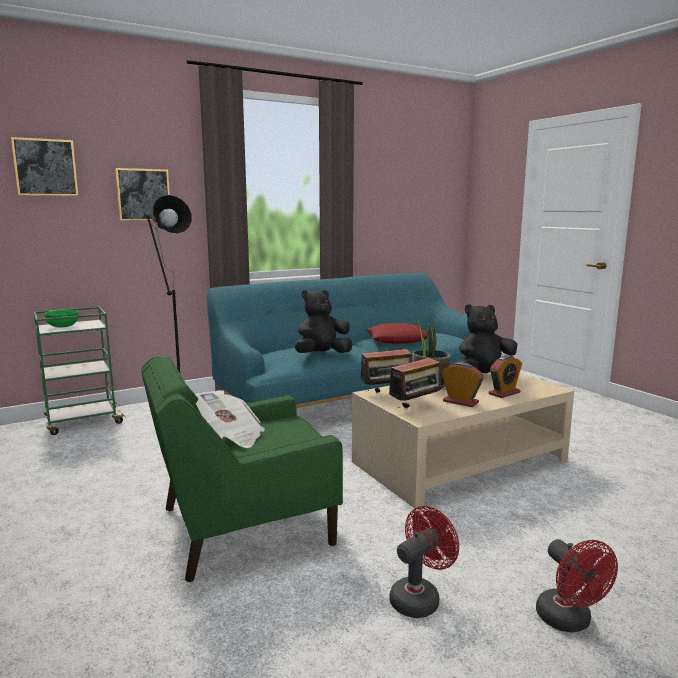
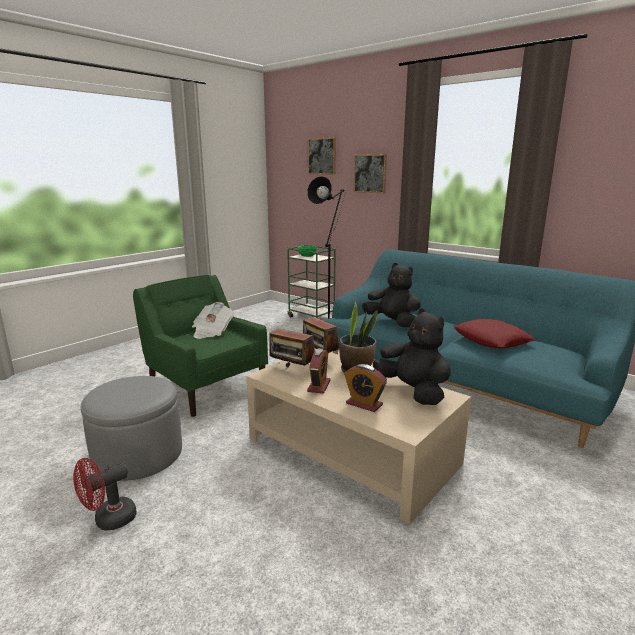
camera: 70 degrees right, 5 degrees up
red fan [390,506,459,618] -> grey ottoman [81,376,182,481]

